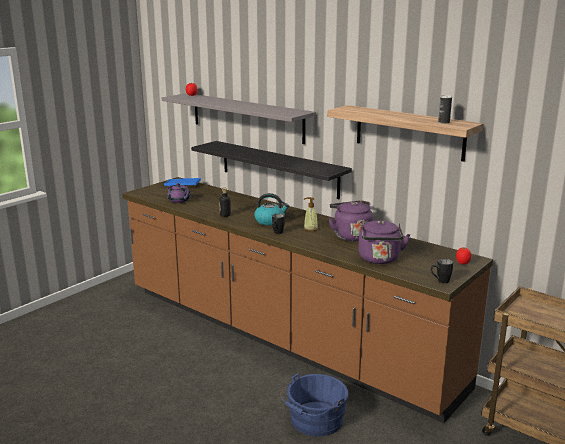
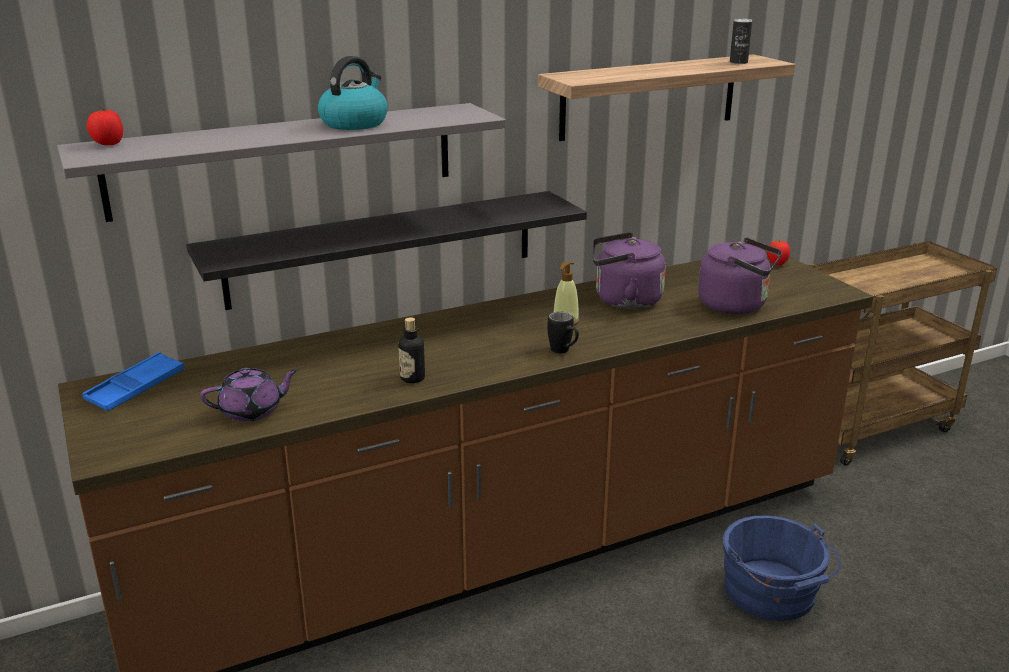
camera: 65 degrees left, 5 degrees up
kettle [254,193,289,225] -> kettle moved to [318,56,388,130]
black mug [431,259,453,284] -> none

